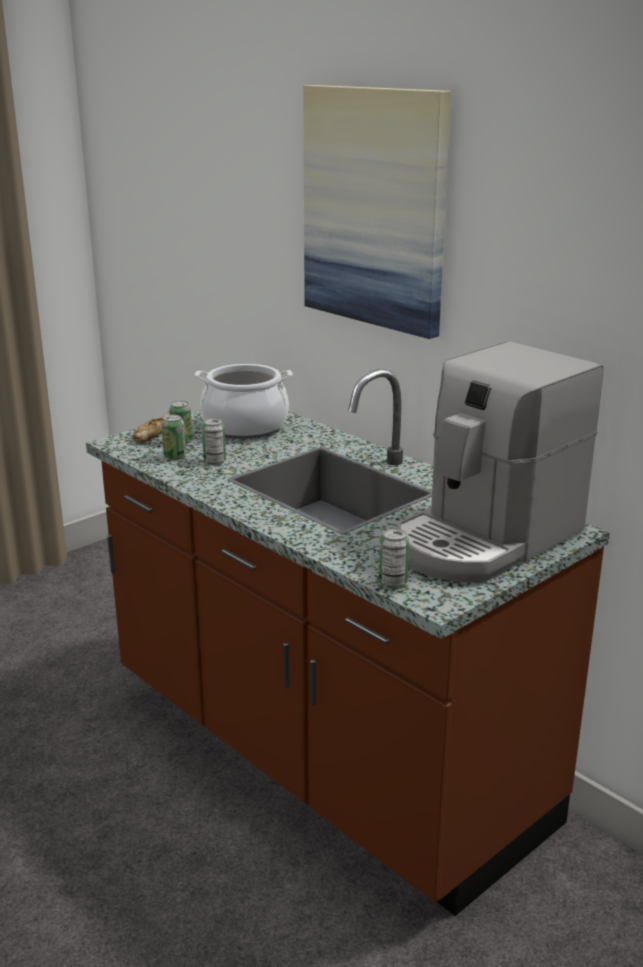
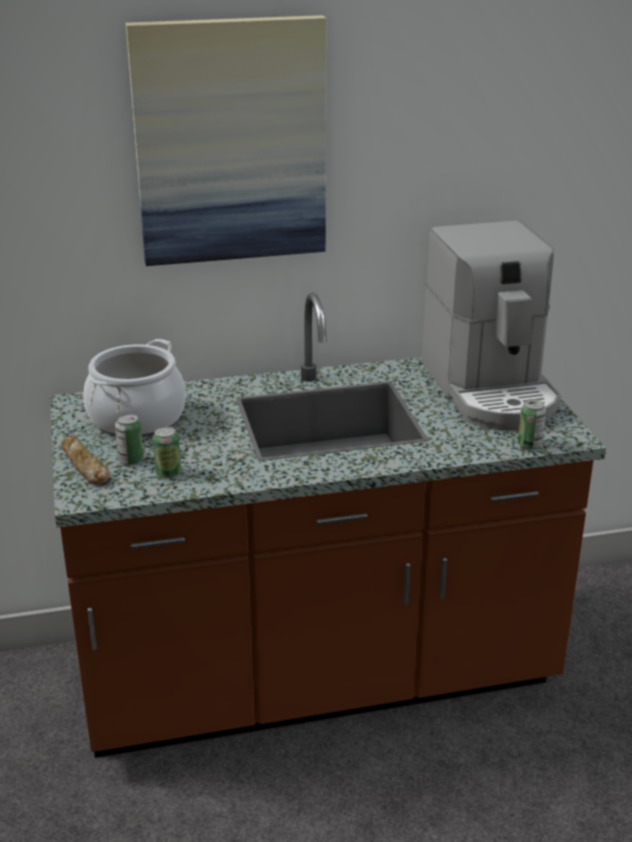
camera: 60 degrees left, 5 degrees up
can [202,418,226,464] -> none

